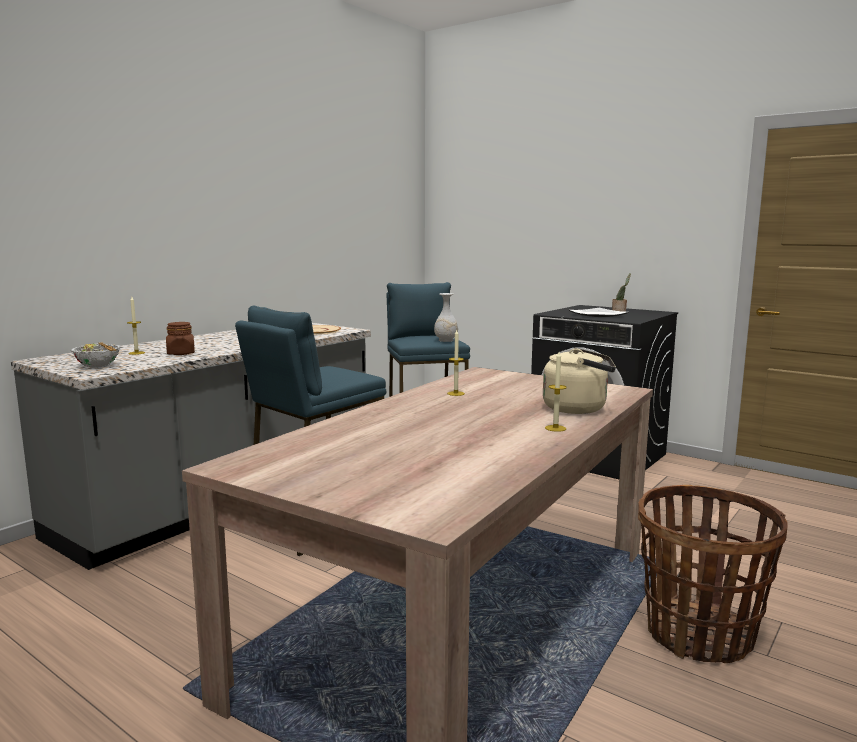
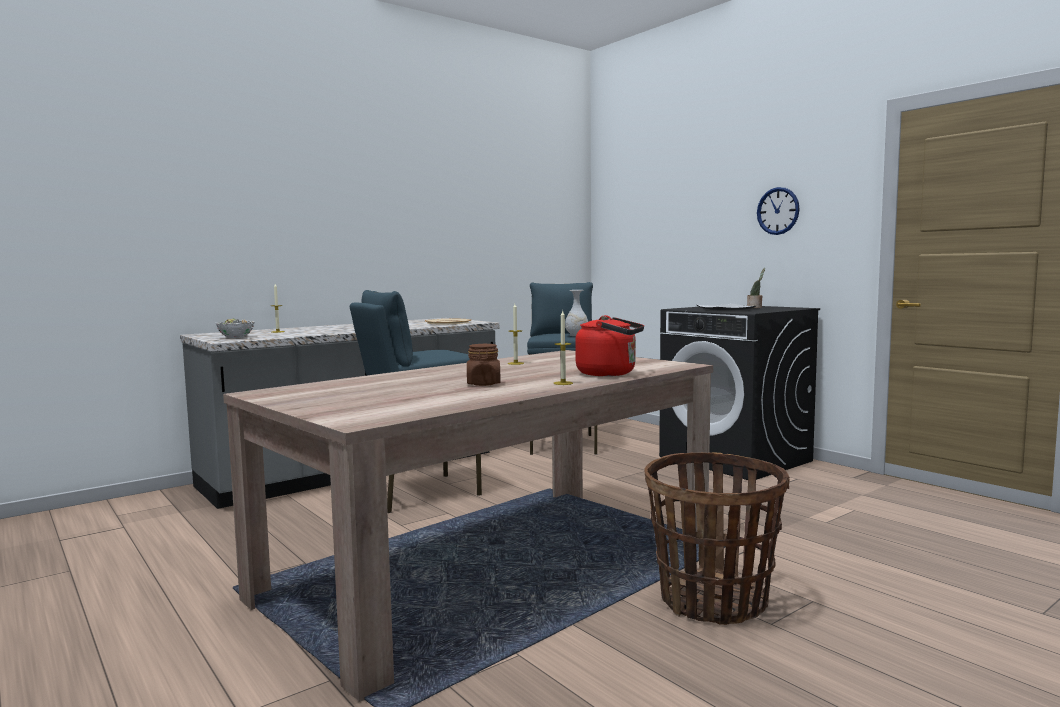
camera: 15 degrees right, 5 degrees down
brown jar [166,322,195,355] -> brown jar moved to [467,344,501,386]
beige kettle [543,348,616,414] -> red kettle [575,315,644,376]
none -> wall clock [757,187,800,235]

